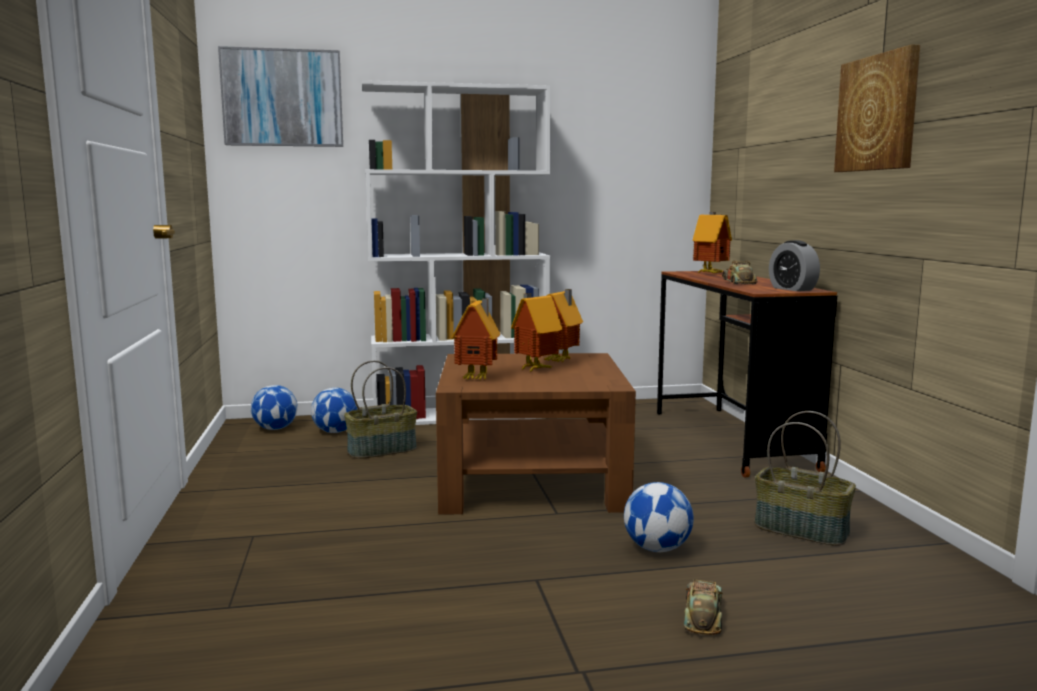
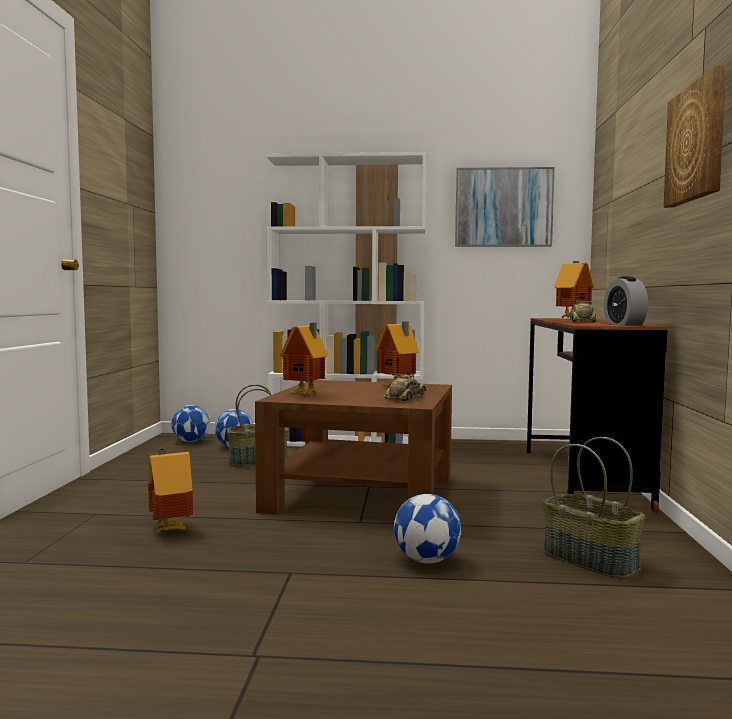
camera: 15 degrees right, 5 degrees down
picture [218,46,343,147] -> picture moved to [455,167,555,247]
toy house [511,293,562,371] -> toy house moved to [148,448,193,534]
toy car [684,580,723,635] -> toy car moved to [384,373,427,401]

